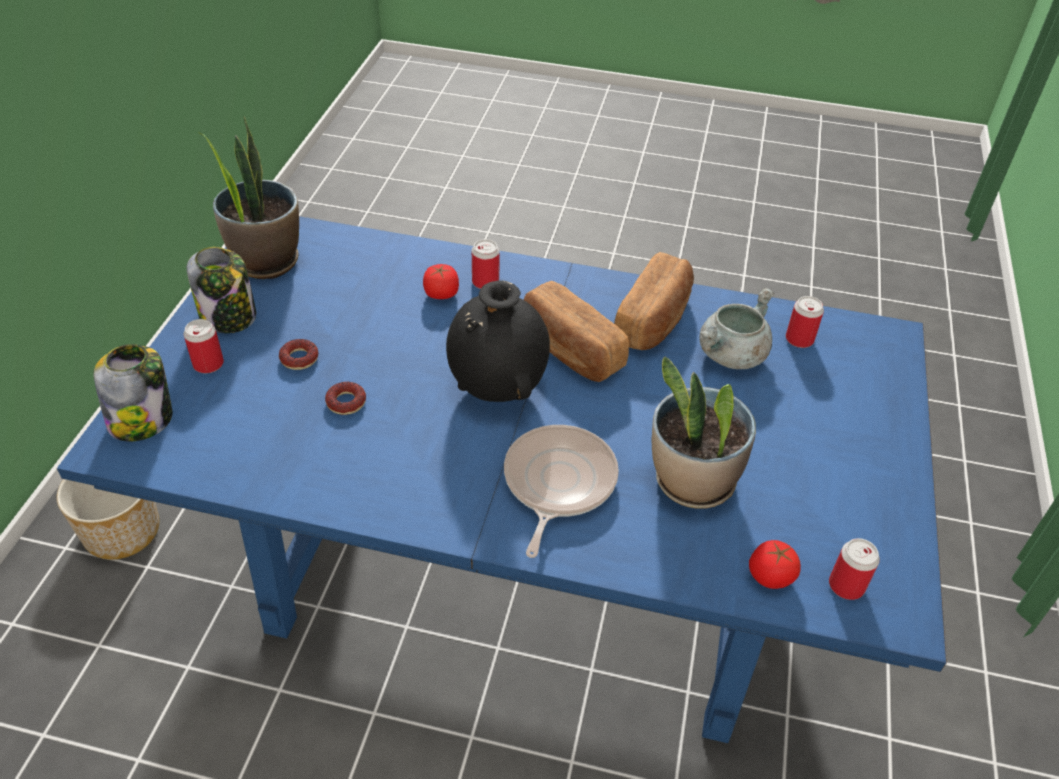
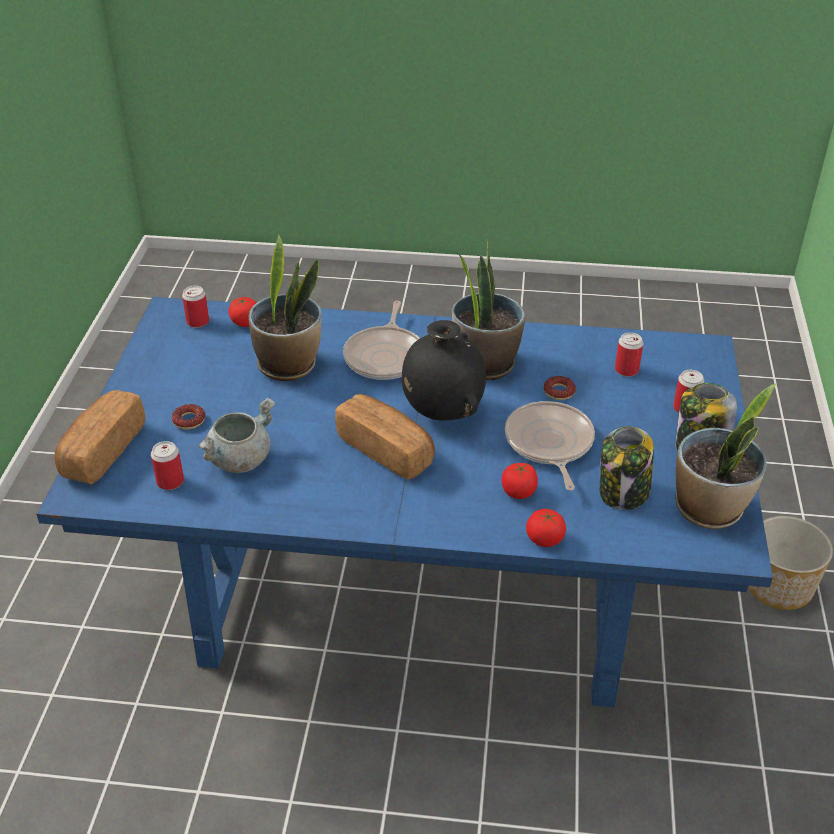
camera: 175 degrees right, 5 degrees down
jar [93,344,172,442] -> jar moved to [600,426,654,510]
donut [279,339,318,370] -> donut moved to [172,404,205,430]
can [472,239,500,289] -> can moved to [615,332,643,377]
bread [614,252,694,350] -> bread moved to [54,390,145,484]
none -> potted plant [452,239,525,380]
none -> frying pan [505,401,595,491]
none -> tomato [526,509,566,547]

